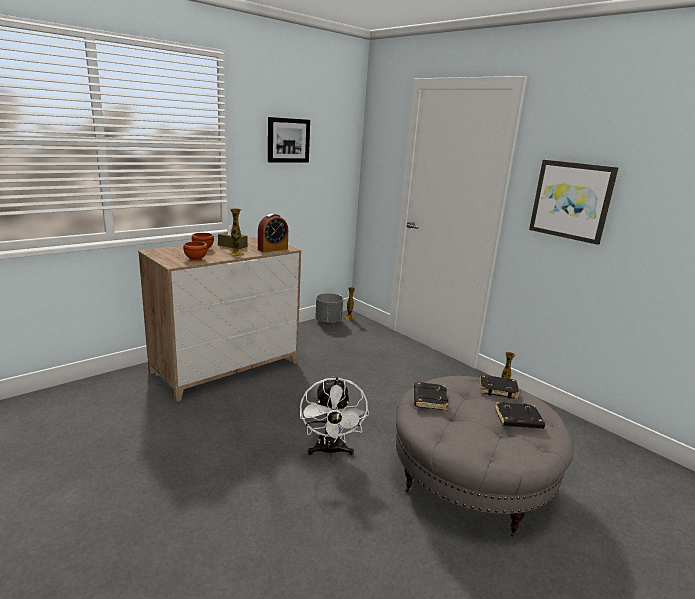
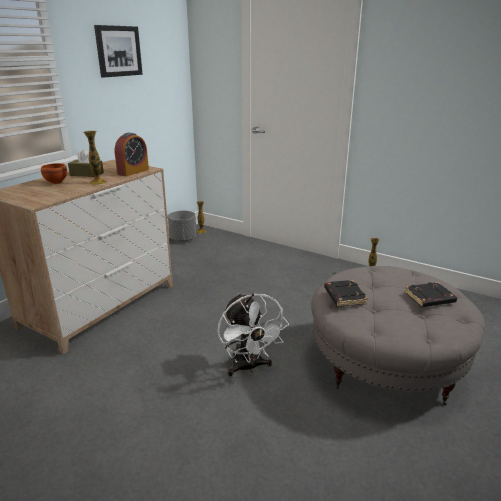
camera: 15 degrees left, 5 degrees up
brown bowl [183,241,208,261] -> none
black book [479,374,520,399] -> none
picture [529,160,618,245] -> none

